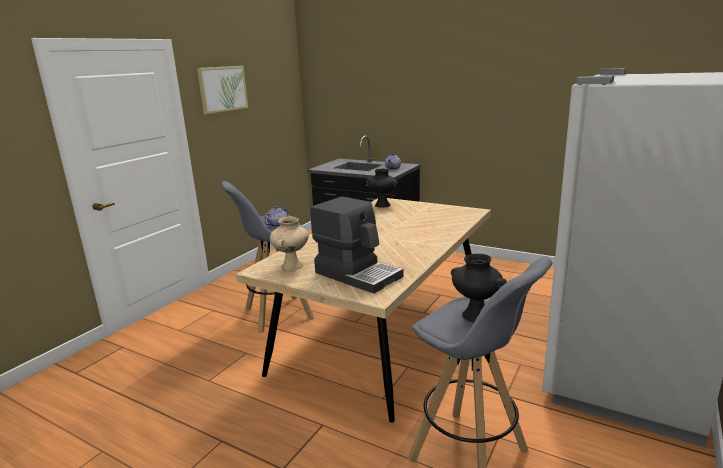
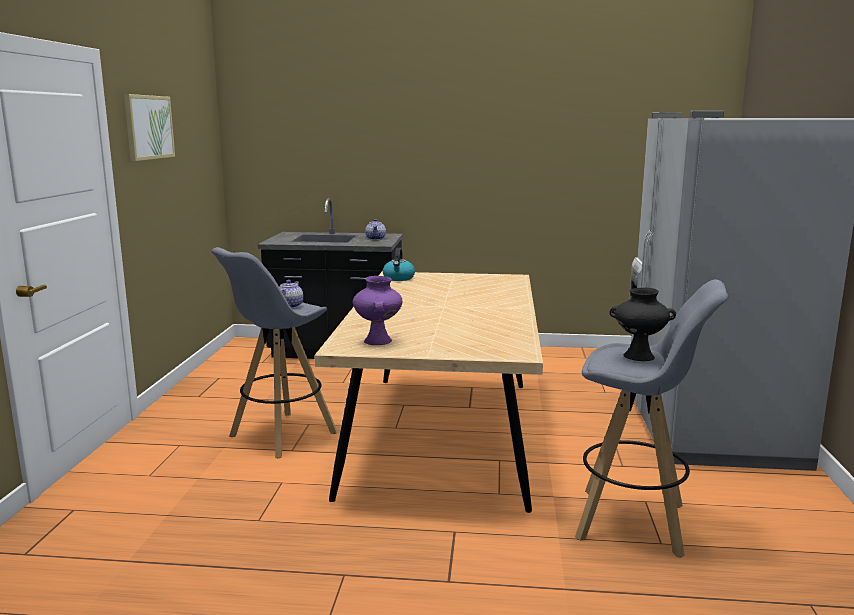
camera: 25 degrees left, 5 degrees down
beige vase [270,216,309,271] -> purple vase [353,276,402,345]
coffee machine [310,196,404,294] -> none
black vase [366,169,398,207] -> kettle [383,248,415,281]

